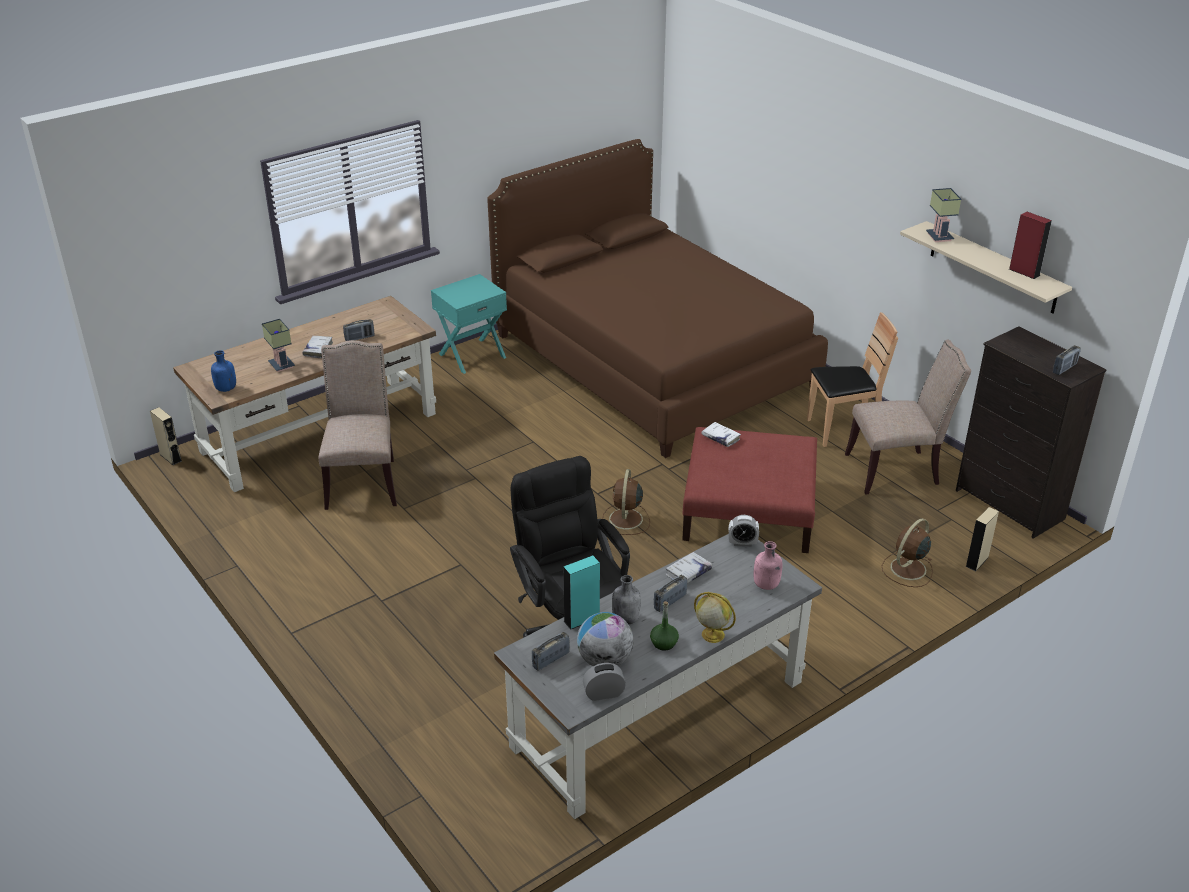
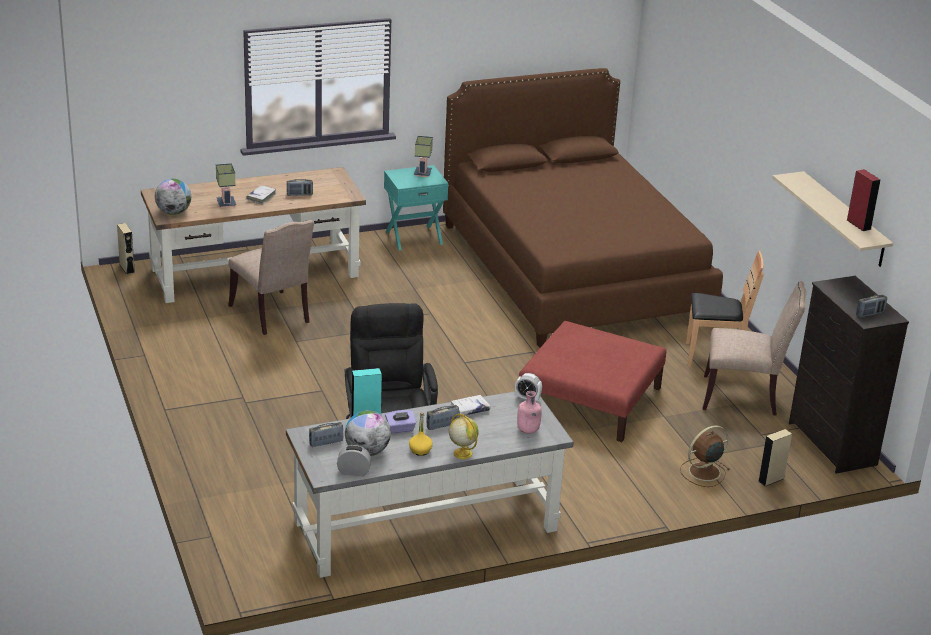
camera: 15 degrees right, 5 degrees down
blue bottle [211,350,236,392] -> globe [155,179,191,215]
beige chair [318,340,397,510] -> beige chair turned 135 degrees clockwise [228,220,314,335]
brown fan [602,469,650,535] -> none
grey bottle [612,575,641,625] -> purple tissue box [385,410,416,434]
green bottle [650,601,679,651] -> yellow bottle [409,412,433,456]
white book [701,422,741,447] -> none
table lamp [926,188,961,242] -> table lamp moved to [414,136,433,177]

